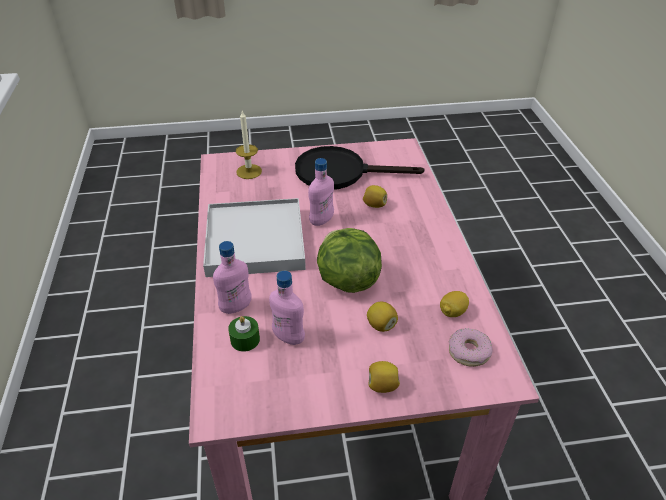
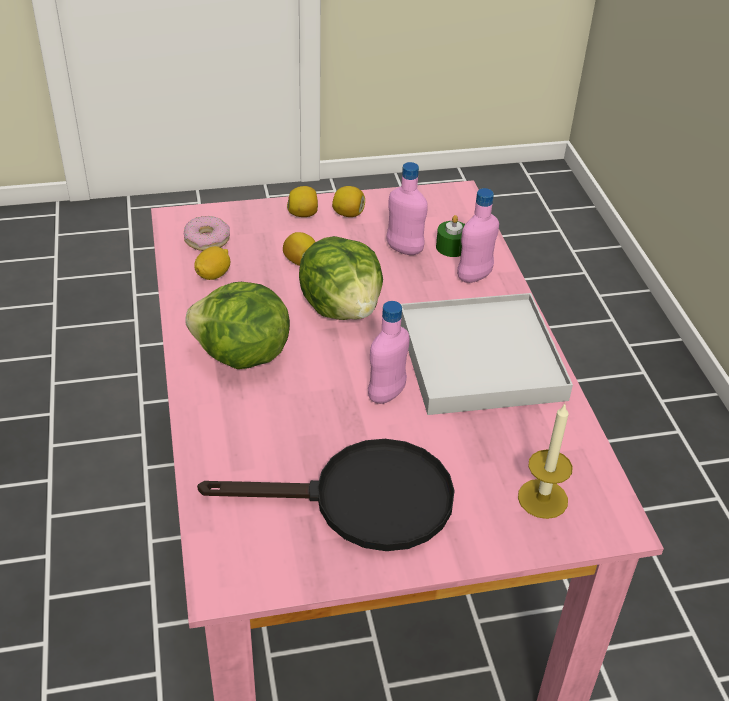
camera: 175 degrees right, 0 degrees up
lemon [363,185,387,208] -> lemon moved to [332,186,365,217]
none -> lettuce [185,282,290,369]

